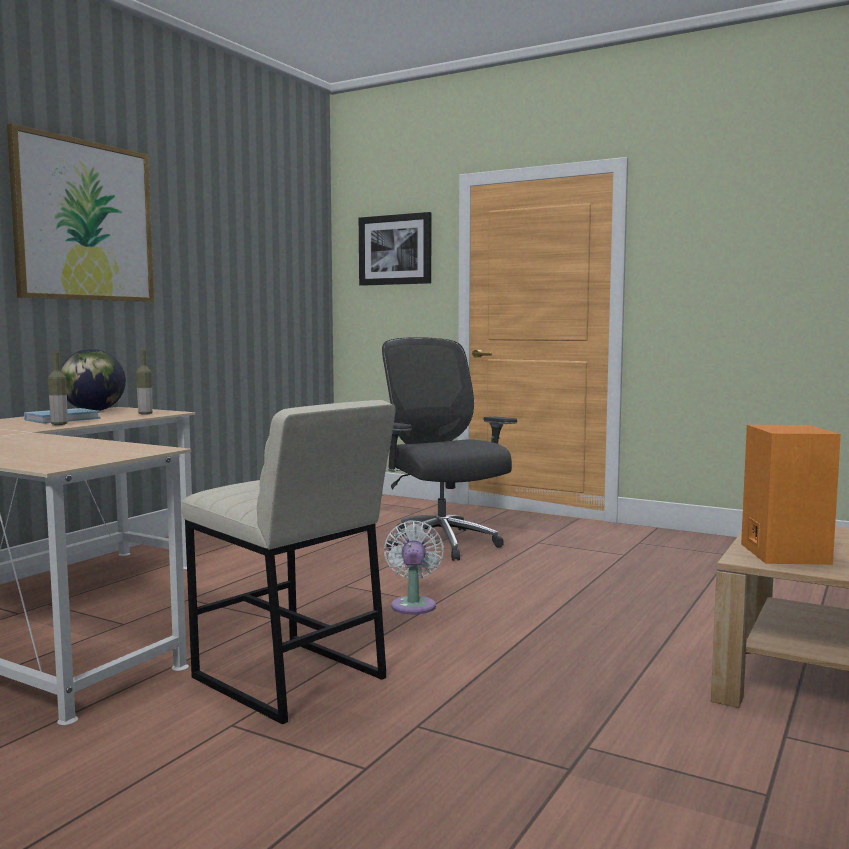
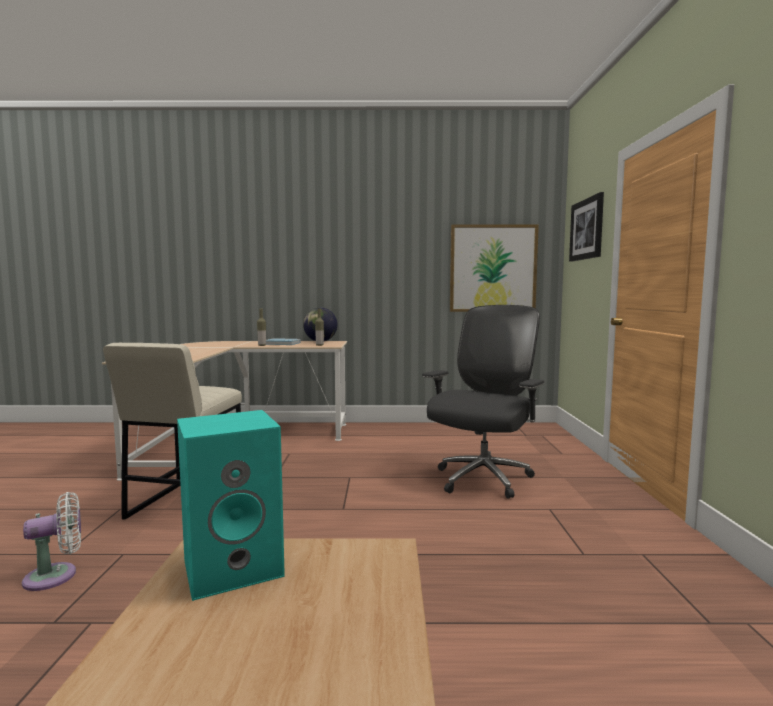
camera: 60 degrees right, 0 degrees up
picture [7,123,154,302] -> picture moved to [450,225,539,312]
white fan [384,520,444,614] -> white fan moved to [22,492,81,591]
orange speaker [741,425,841,565] -> turquoise speaker [177,410,285,601]

